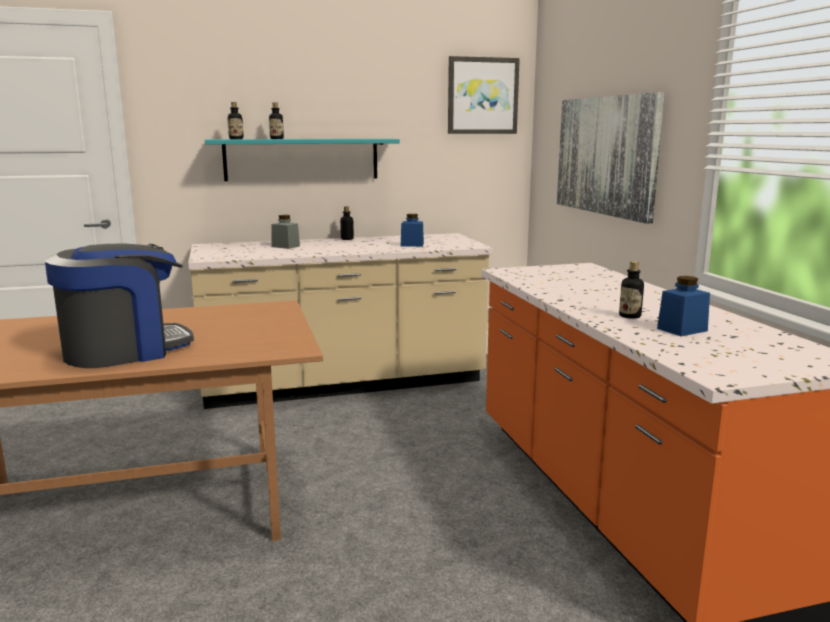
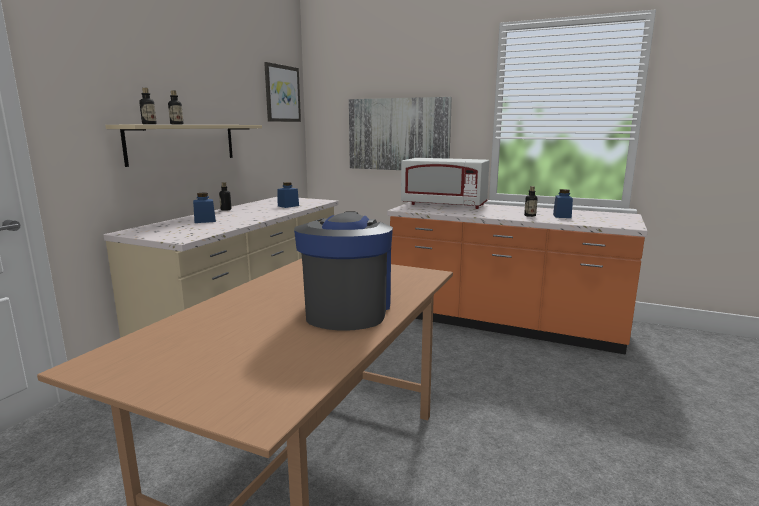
camera: 50 degrees left, 0 degrees up
turquoise shelf [205,139,400,181] -> beige shelf [105,125,262,167]
grey jar [271,215,300,249] -> blue jar [193,193,216,223]
none -> white microwave [401,158,489,209]

